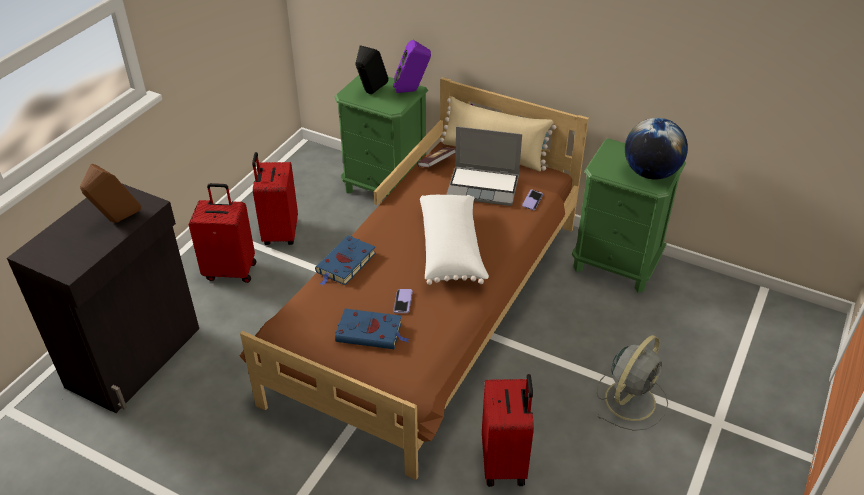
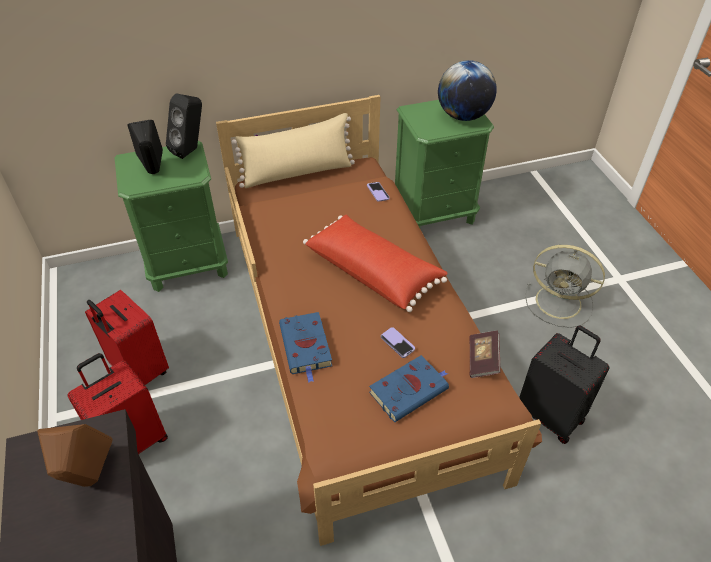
camera: 45 degrees left, 5 degrees up
purple speaker [393,40,431,93] -> black speaker [166,93,202,159]
book [417,147,456,167] -> book moved to [469,330,501,378]
white pillow [420,195,489,285] -> red pillow [303,215,447,312]
laptop [446,126,522,206] -> none
red suitcase [482,374,534,487] -> black suitcase [519,325,610,444]
grey fan [597,335,668,431] -> grey fan turned 120 degrees clockwise [525,245,605,328]

